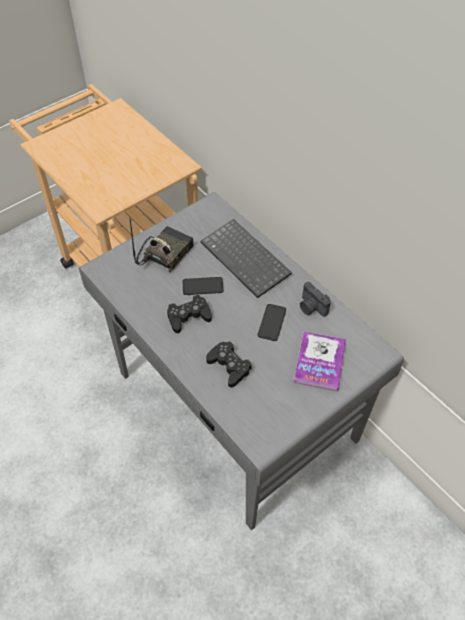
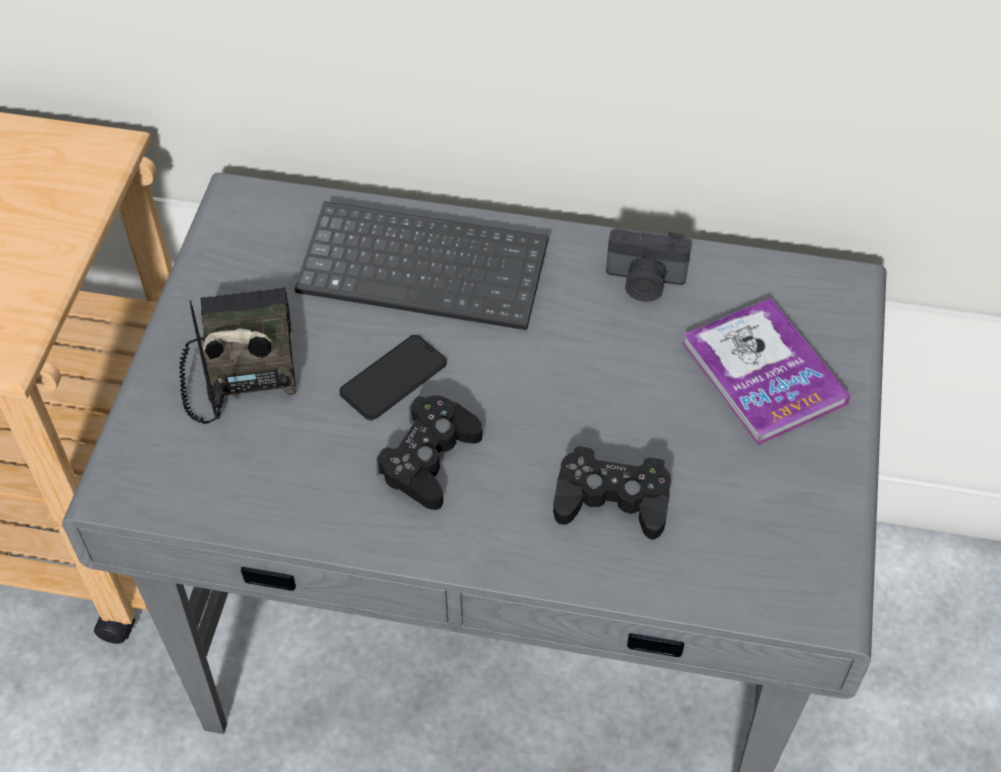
camera: 40 degrees left, 0 degrees up
phone [258,304,286,341] -> none

